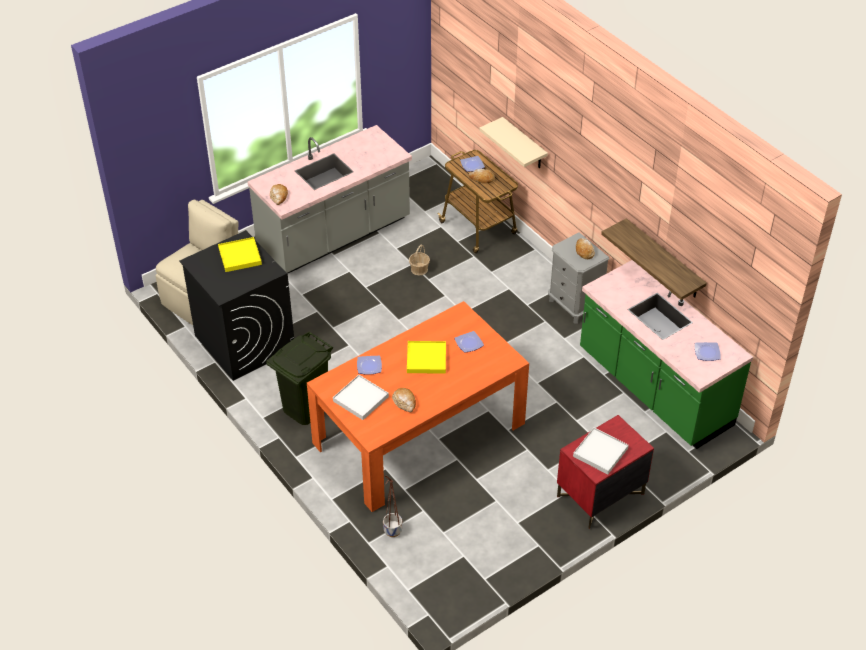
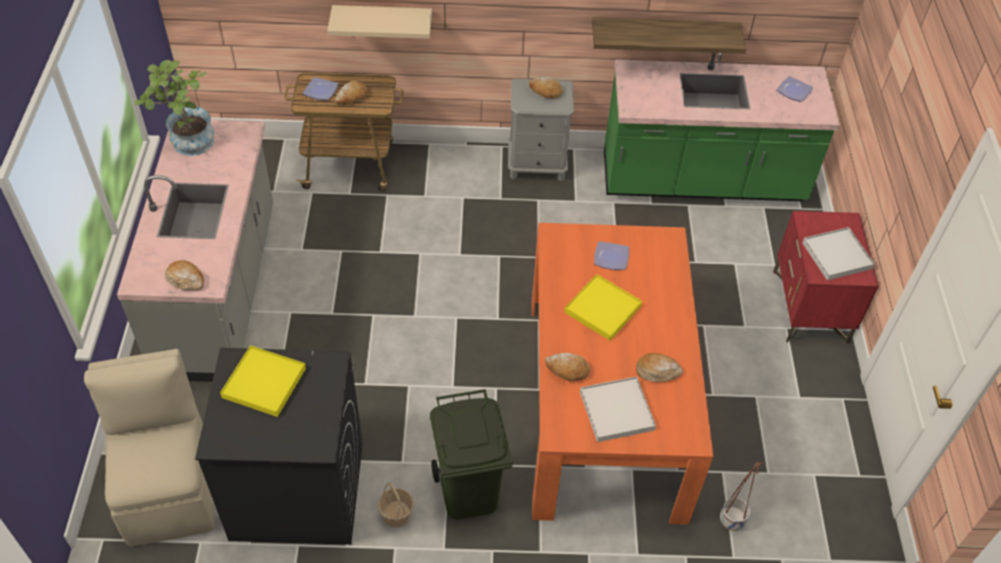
camera: 55 degrees left, 5 degrees up
plate [357,356,382,375] -> bread [544,353,590,382]
basket [409,244,430,275] -> basket moved to [378,482,414,528]
none -> potted plant [134,60,214,156]

